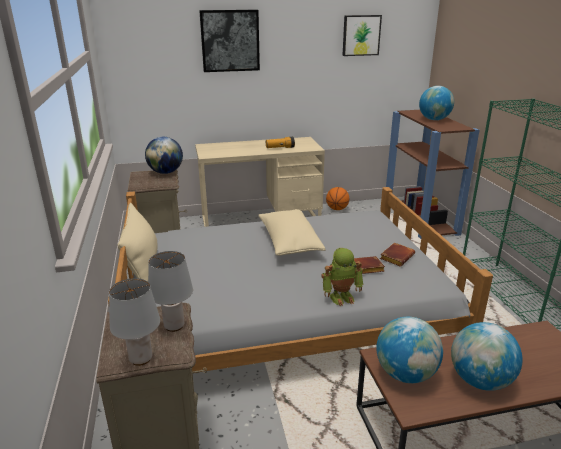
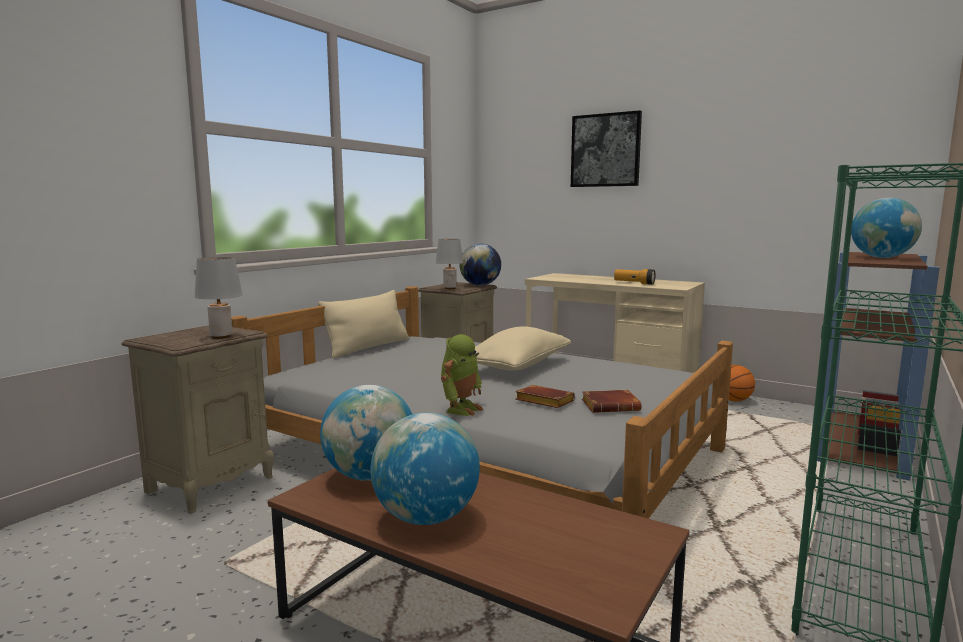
camera: 45 degrees right, 15 degrees down
grey table lamp [109,278,160,366] -> grey table lamp moved to [436,239,463,289]
toy robot [321,248,363,306] -> toy robot turned 90 degrees counterclockwise [441,334,483,416]
picture [342,15,382,56] -> none

